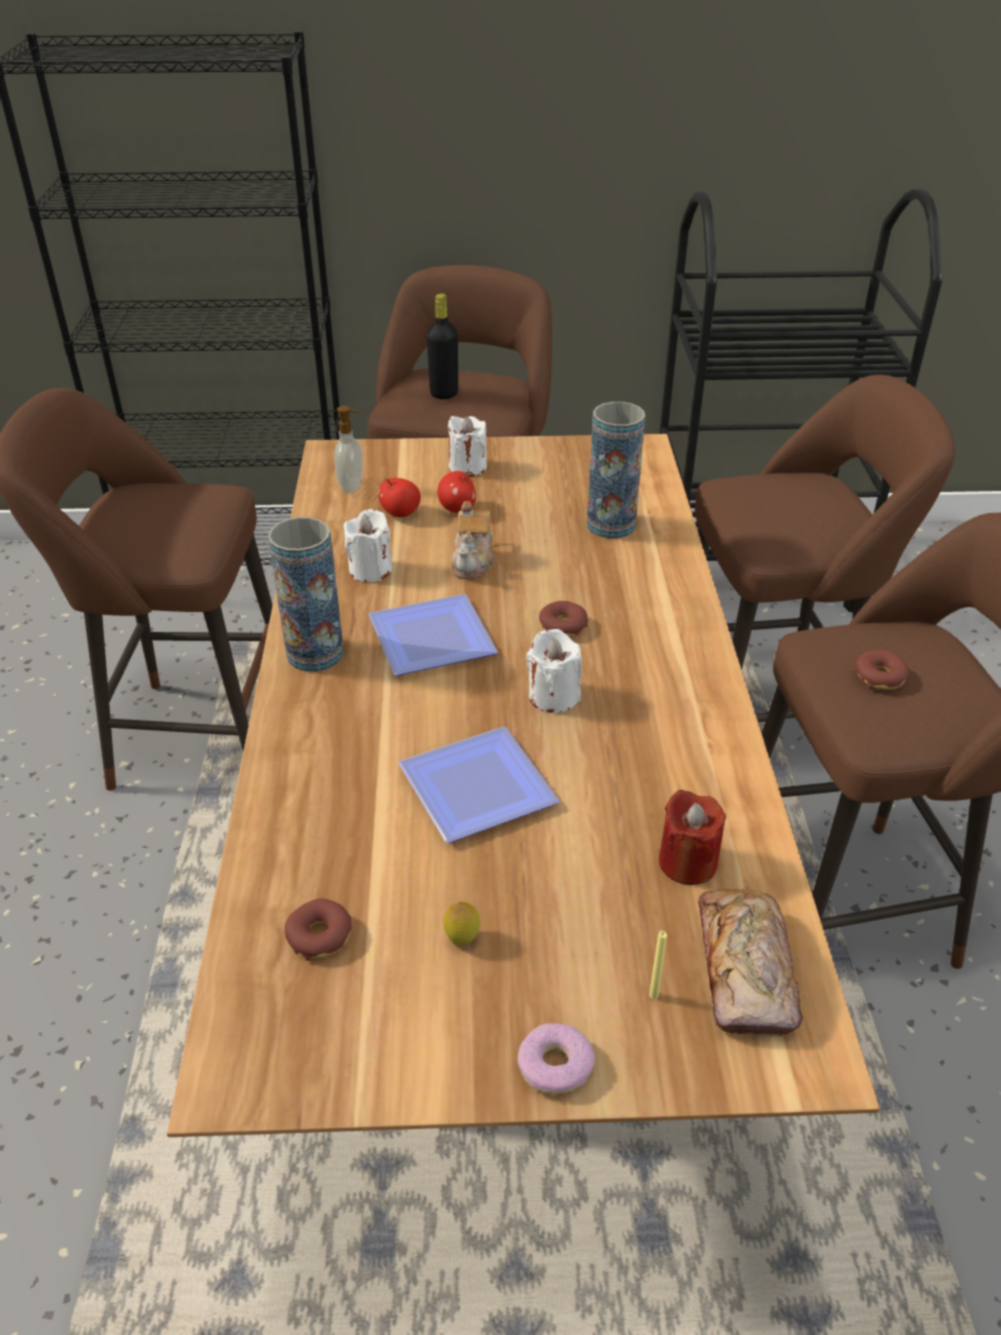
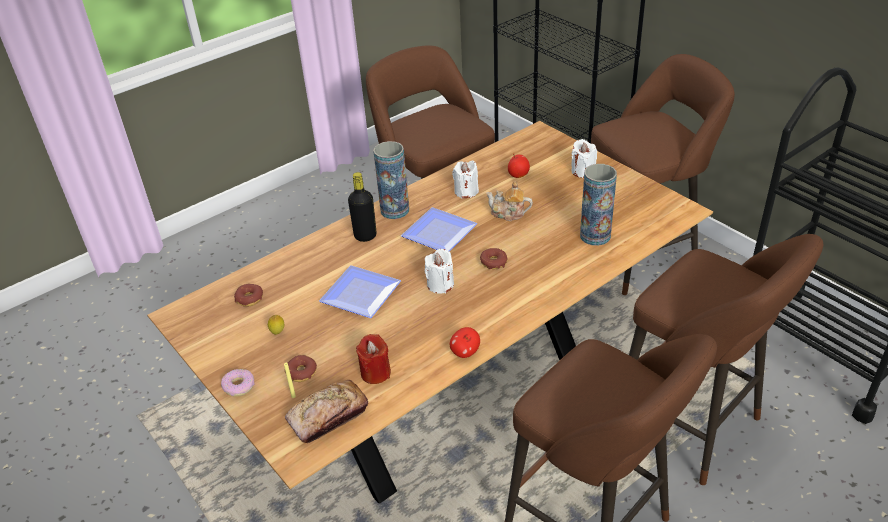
camera: 55 degrees right, 0 degrees up
soap dispenser [334,406,363,493] -> none
black bottle [427,294,458,399] -> black bottle moved to [348,172,376,242]
apple [437,471,476,513] -> apple moved to [450,327,480,358]
teapot [451,501,495,580] -> teapot turned 45 degrees clockwise [486,182,533,221]
donut [855,650,909,690] -> donut moved to [285,355,317,382]

